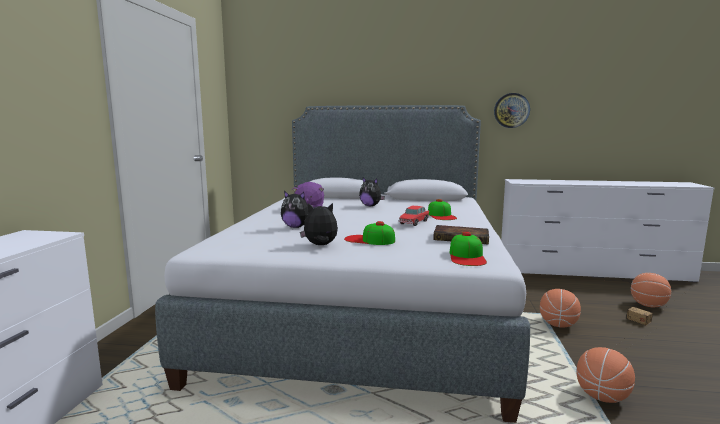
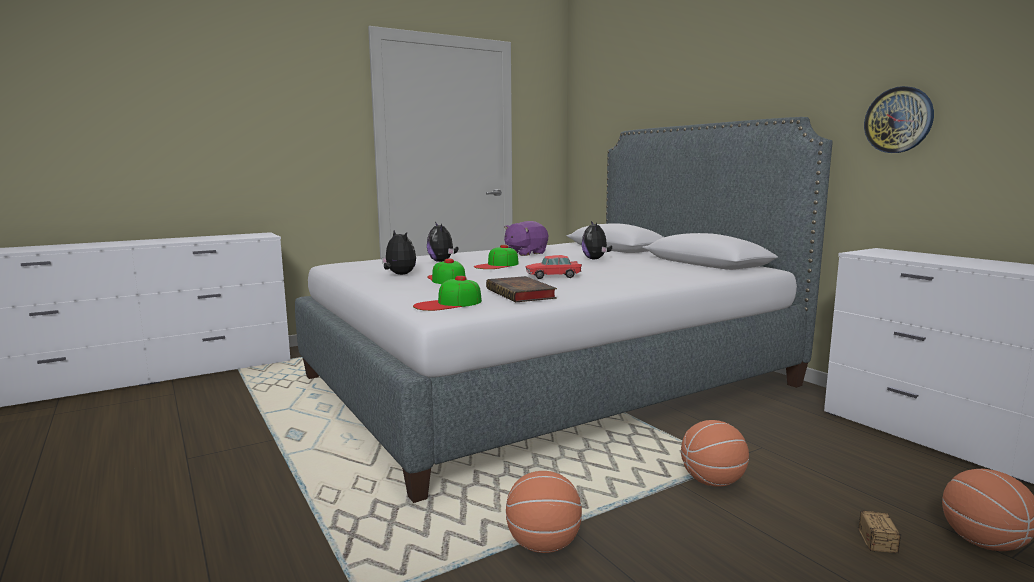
camera: 50 degrees right, 0 degrees up
cap [428,199,457,220] -> cap moved to [474,245,519,269]

